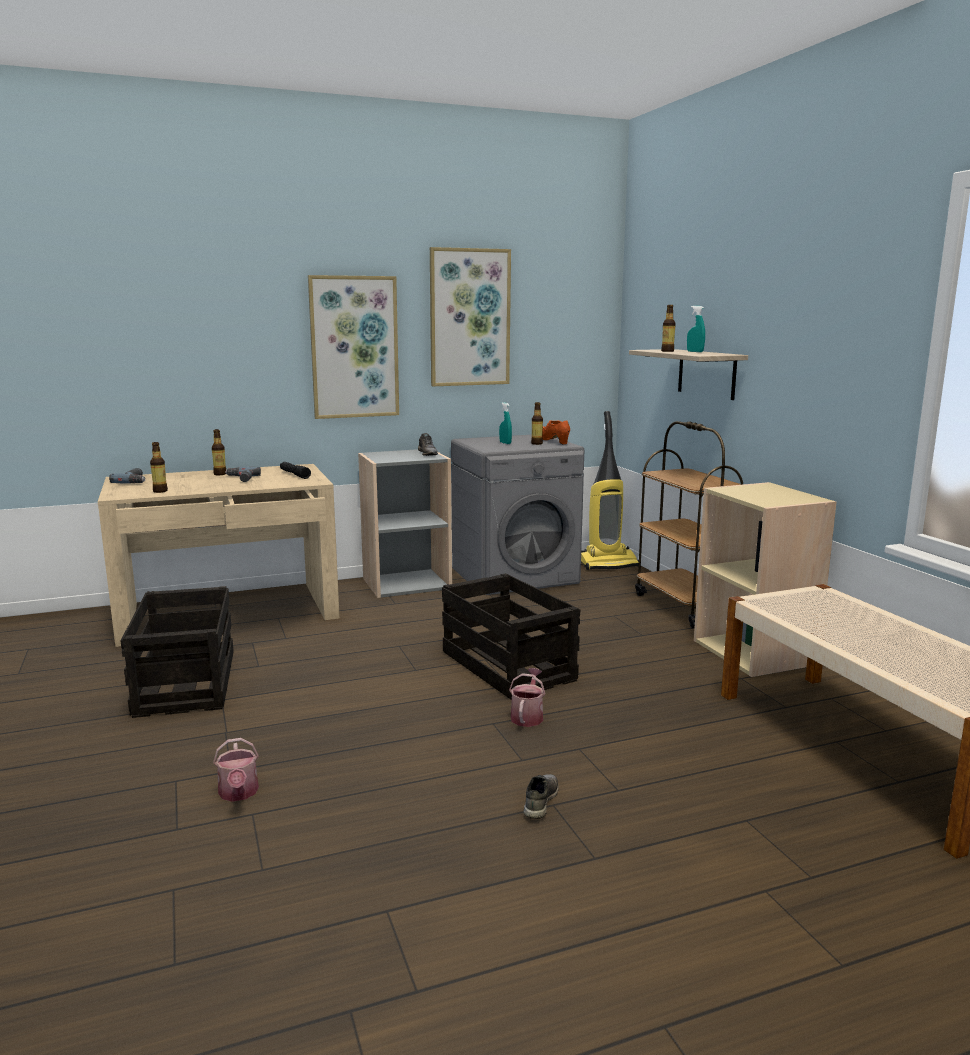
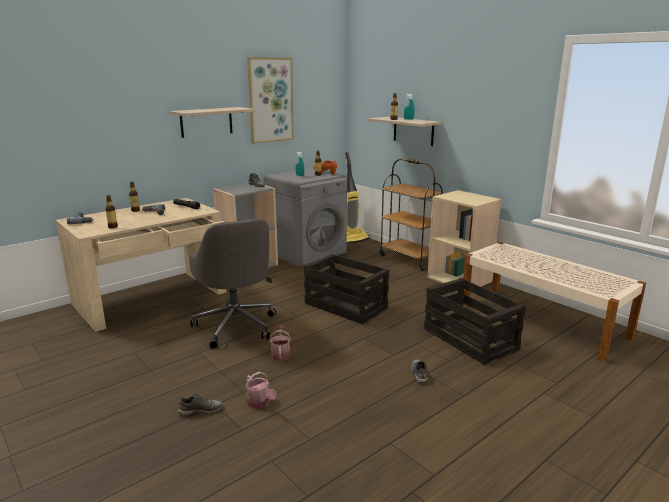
camera: 20 degrees left, 5 degrees up
crate [120,586,234,718] -> crate moved to [424,278,526,365]
picture [308,275,399,419] -> shelf [170,107,255,138]
watering can [509,668,546,727] -> watering can moved to [269,325,291,361]
none -> grey shoe [178,394,223,416]
none -> grey office chair [189,218,276,348]

